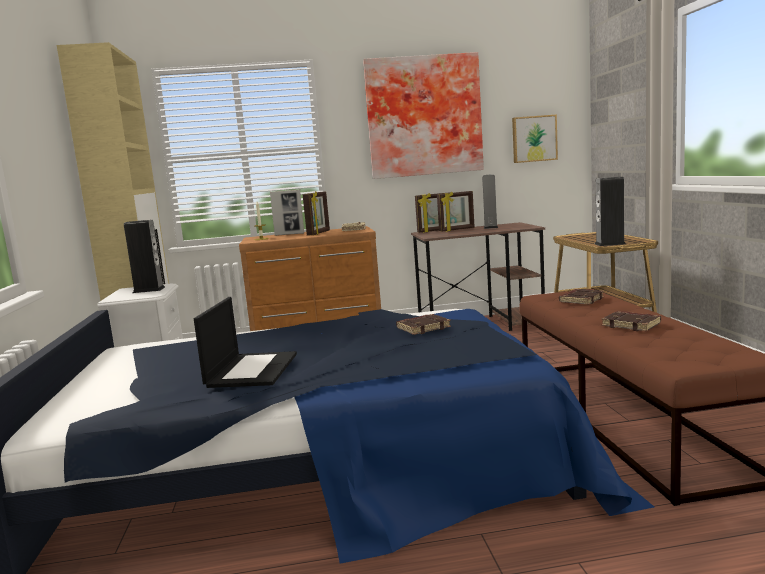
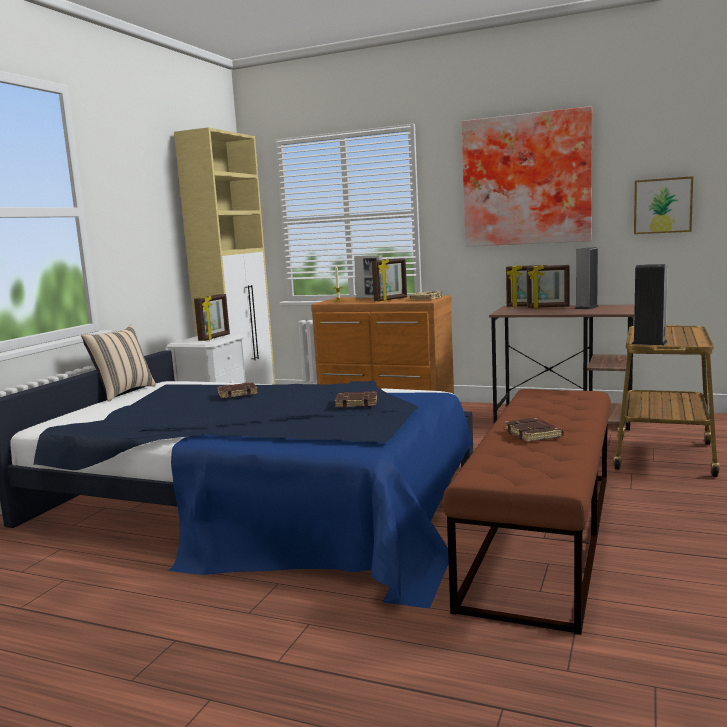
camera: 30 degrees right, 0 degrees up
speaker [124,220,165,293] -> picture frame [194,294,230,341]
laptop [194,297,297,388] -> none
brown book [559,289,604,305] -> brown book moved to [217,382,258,398]
none -> beige pillow [81,325,156,401]

